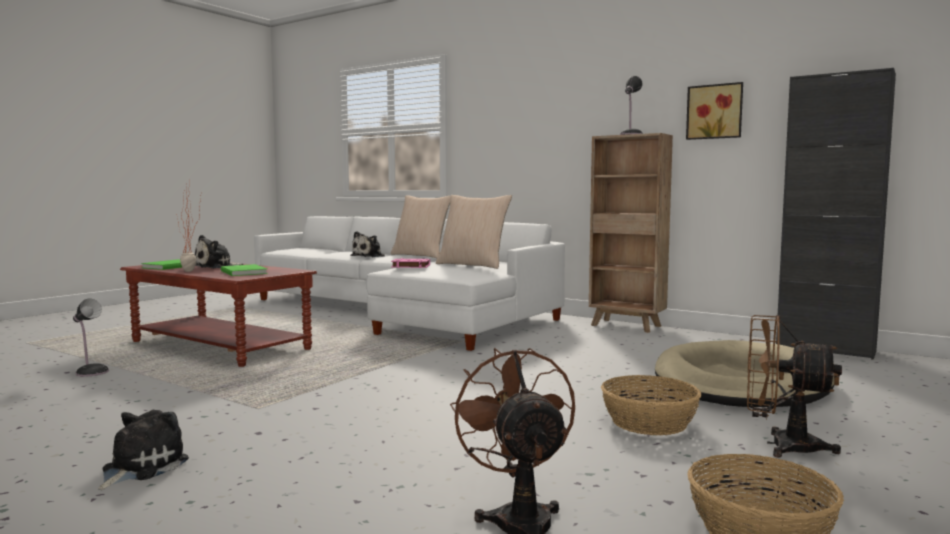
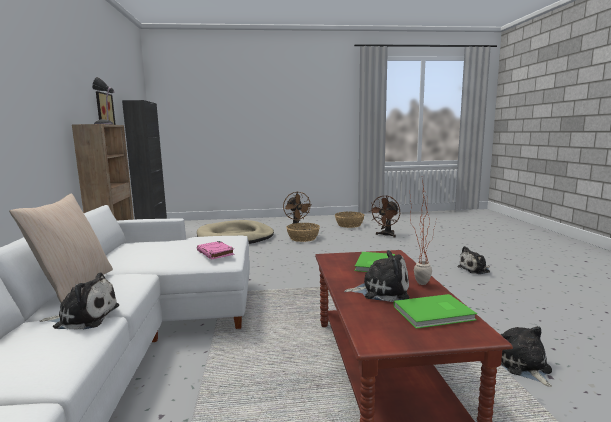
camera: 130 degrees left, 5 degrees up
table lamp [73,299,109,377] -> plush toy [500,326,552,387]
beige pillow [436,195,512,269] -> none

